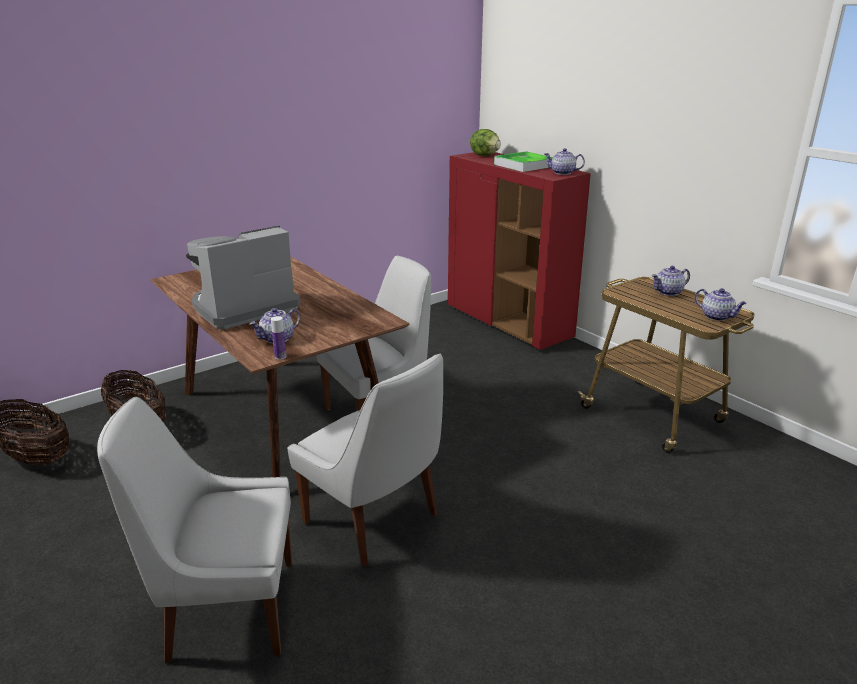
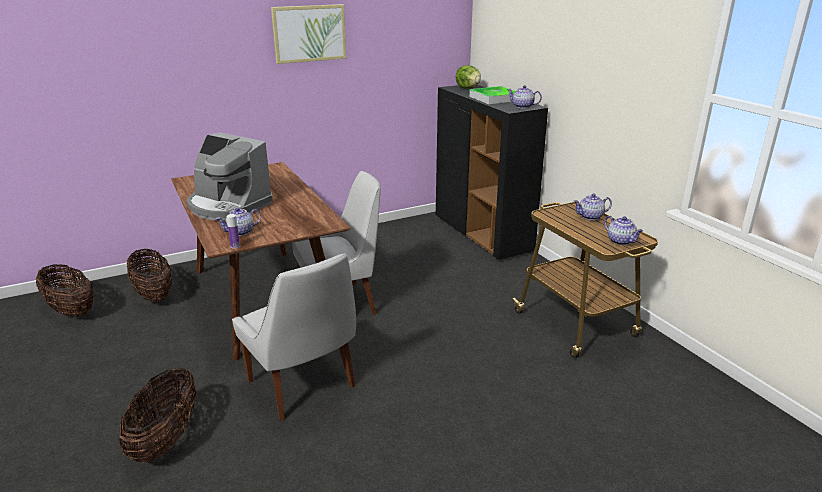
camera: 10 degrees right, 0 degrees up
white chair [97,397,292,663] -> basket [119,367,196,463]
coffee machine [186,226,301,329] -> coffee machine turned 120 degrees counterclockwise [187,132,273,221]
red cabinet [448,152,591,351] -> black cabinet [436,85,548,261]
none -> picture [271,4,346,64]

